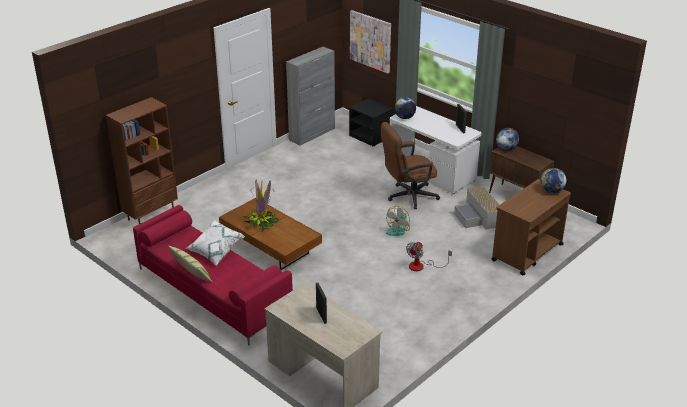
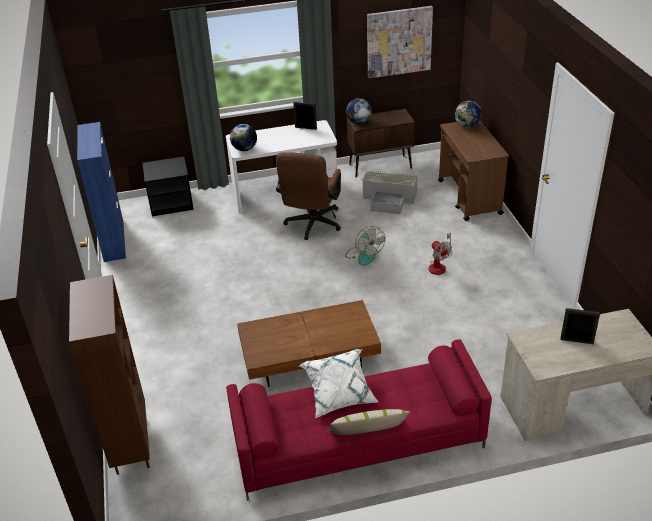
camera: 55 degrees left, 5 degrees up
potted plant [243,180,279,232] -> none
grey cabinet [286,47,335,146] -> blue cabinet [77,122,126,262]
picture [350,10,391,74] -> picture moved to [367,6,433,78]

